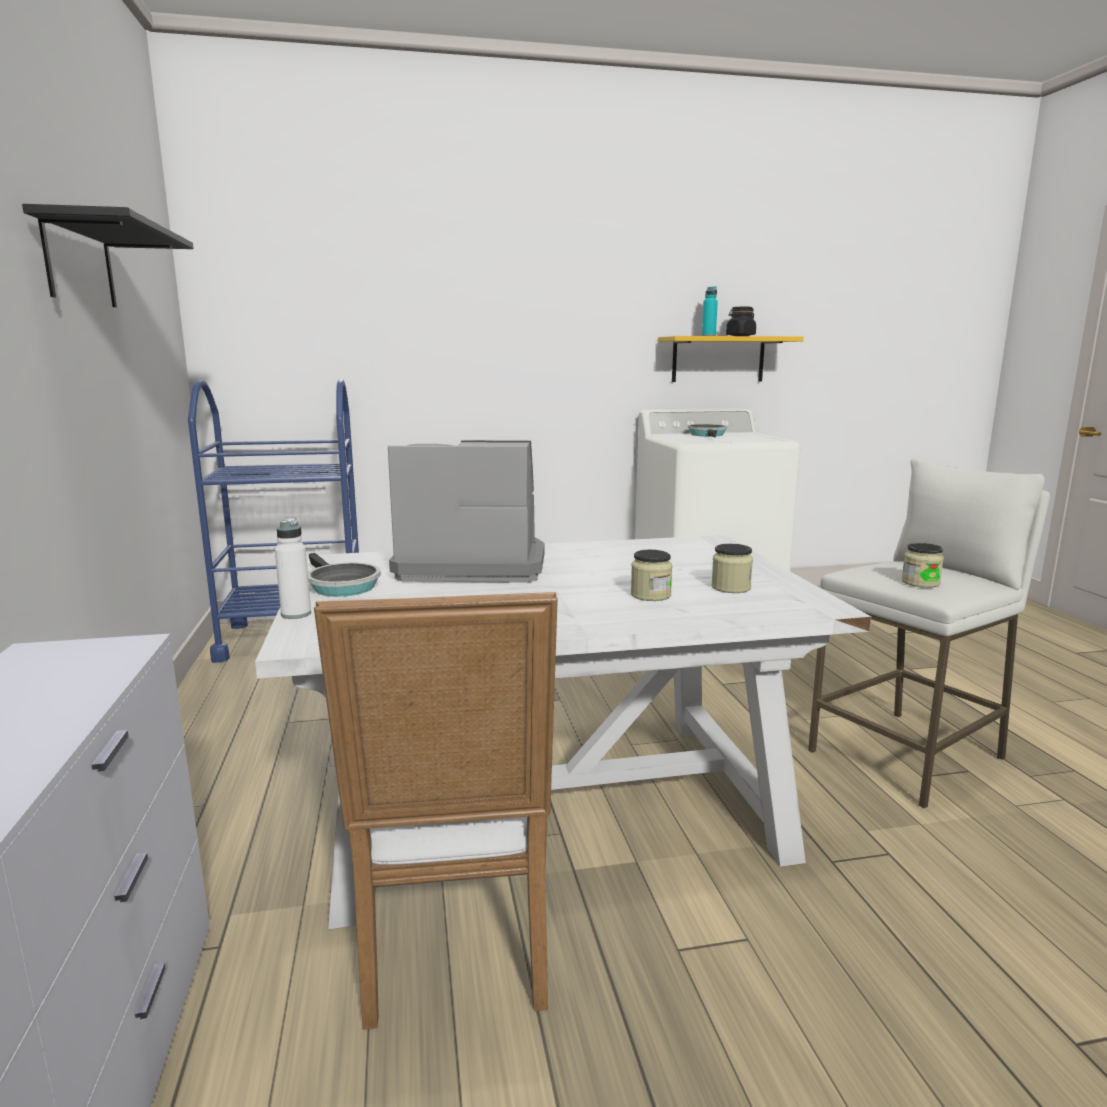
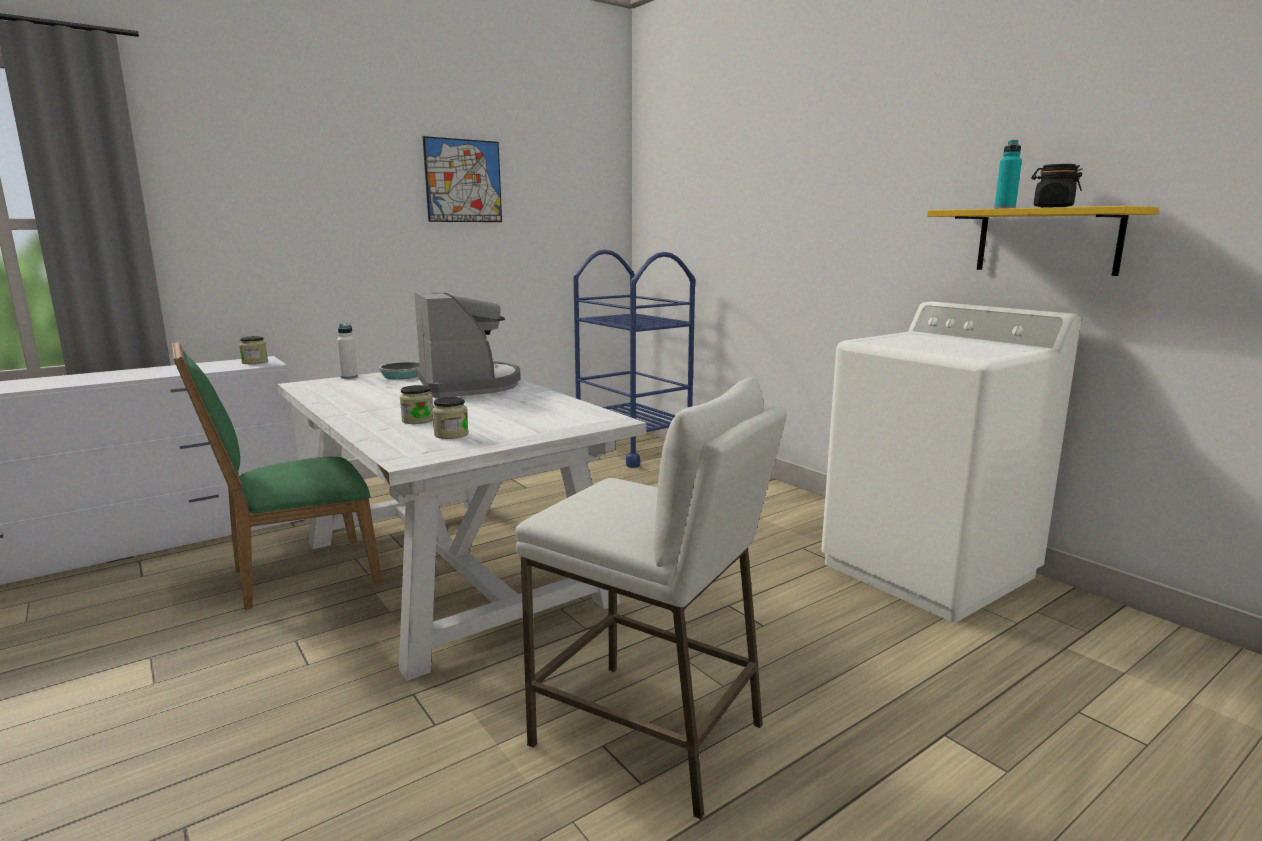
camera: 65 degrees right, 0 degrees up
black shelf [22,204,194,307] -> picture [422,136,502,222]
white chair [314,592,558,1030] -> green chair [172,341,382,610]
frying pan [688,424,727,438] -> none
jar [902,543,944,588] -> jar moved to [239,336,268,364]

